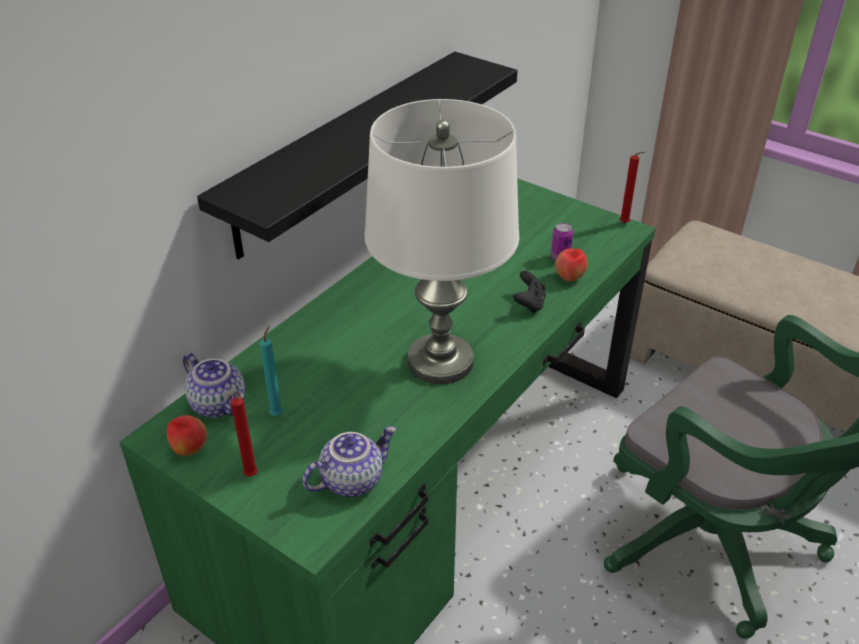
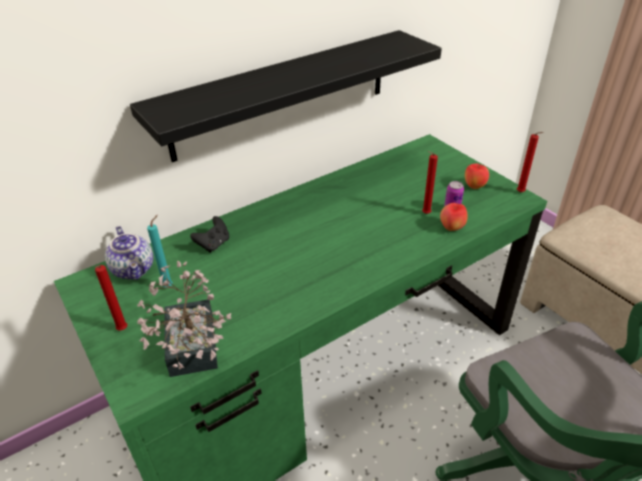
camera: 20 degrees right, 0 degrees up
apple [167,415,207,456] -> apple moved to [465,164,489,189]
teapot [302,426,396,497] -> potted plant [137,261,231,377]
white table lamp [364,99,519,384] -> none
black game controller [513,271,546,313] -> black game controller moved to [190,216,229,253]
none -> red candle [422,151,438,214]

